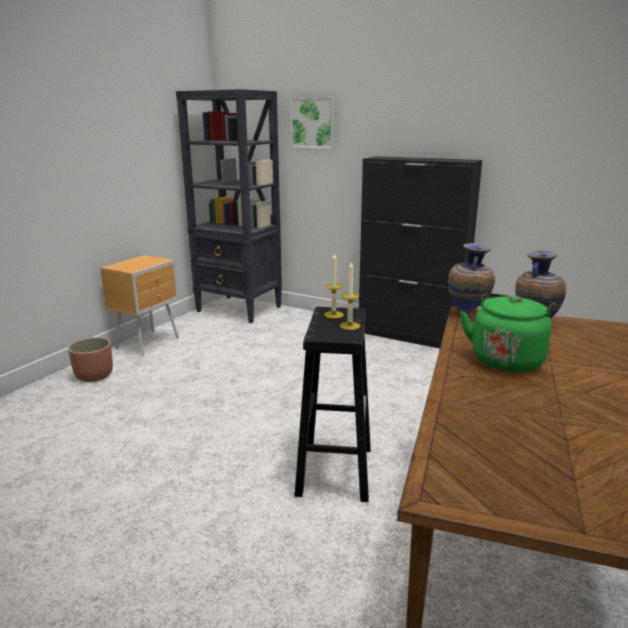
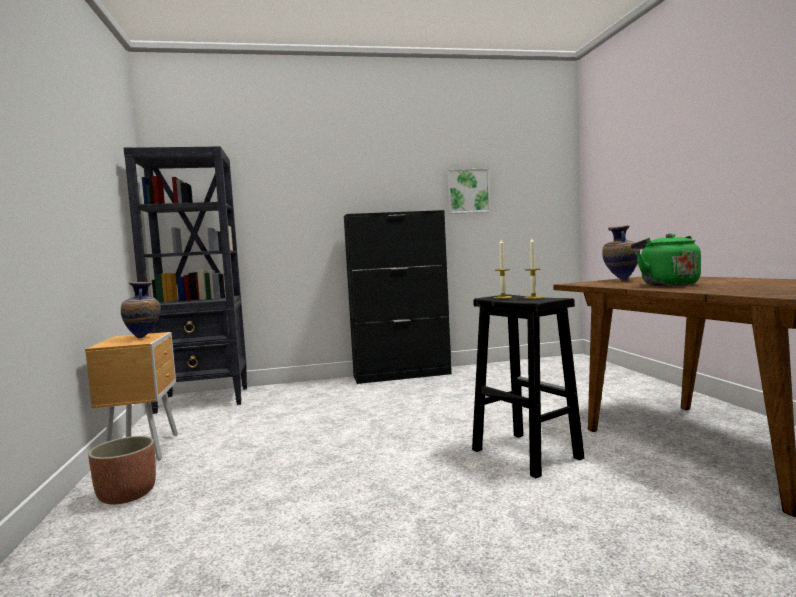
camera: 40 degrees left, 15 degrees down
picture [290,98,335,149] -> picture moved to [446,169,491,214]
vase [448,243,495,313] -> vase moved to [121,282,161,338]

